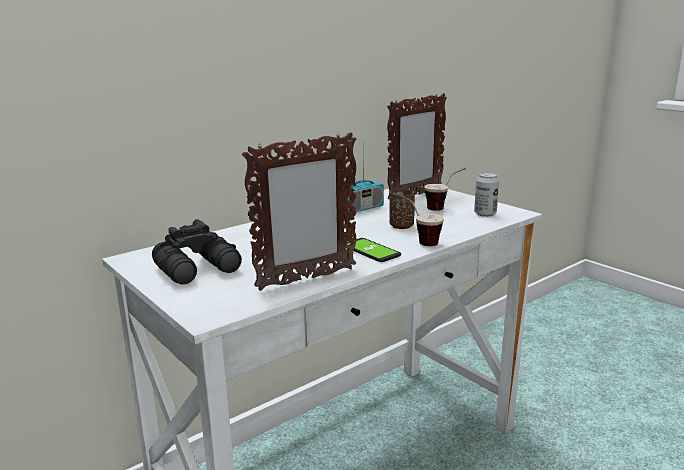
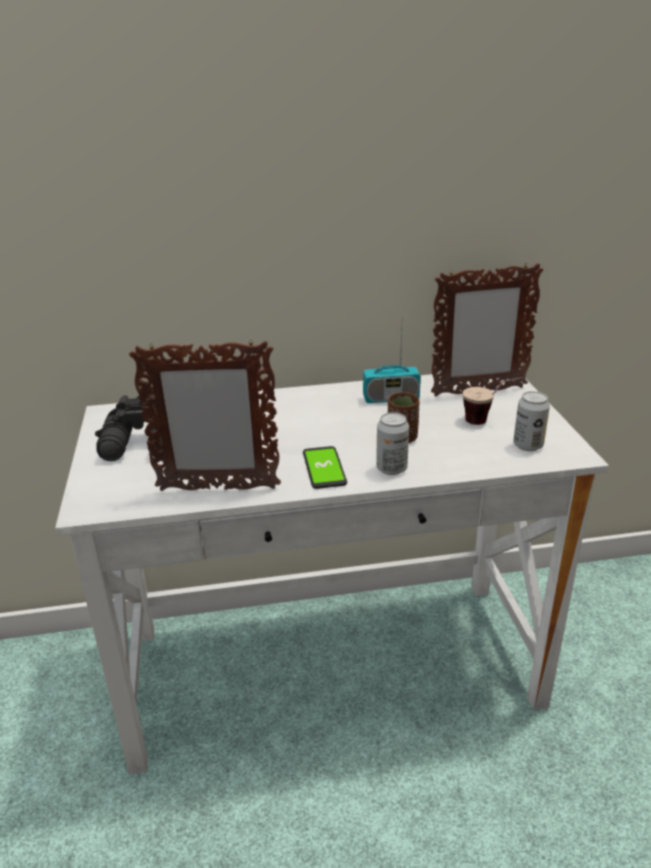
camera: 30 degrees right, 10 degrees up
cup [397,194,444,246] -> can [376,412,409,475]

